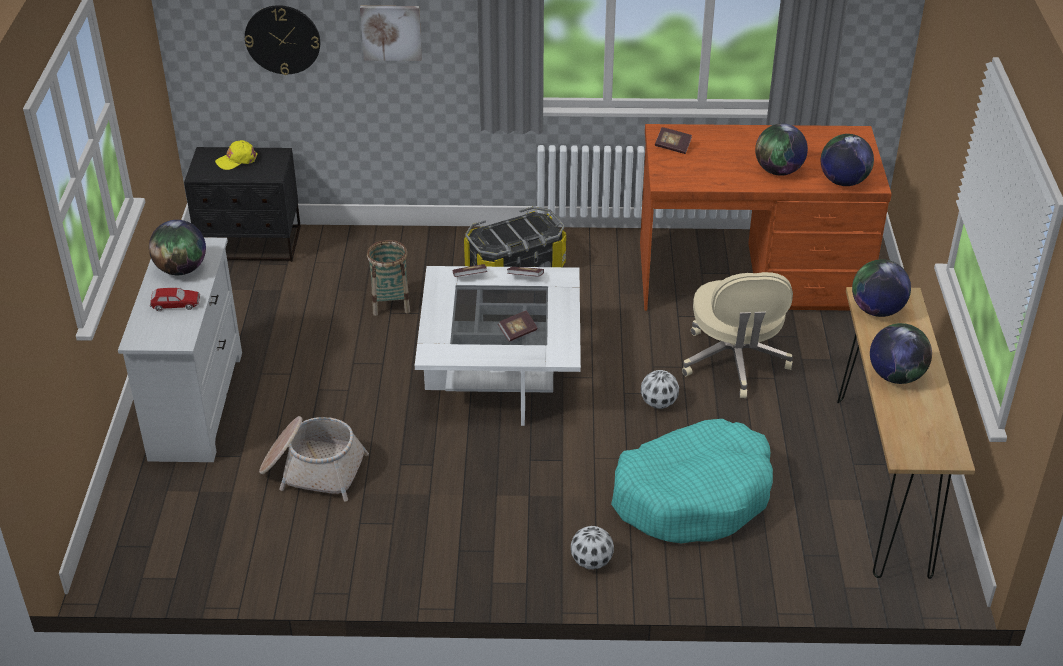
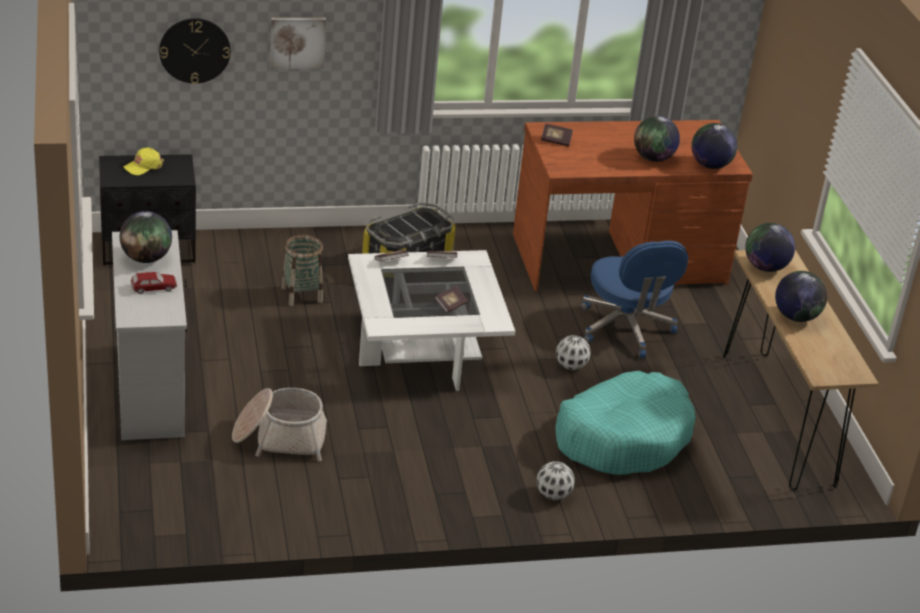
camera: 15 degrees left, 5 degrees down
beige office chair [682,272,793,398] -> blue office chair [581,241,688,358]

